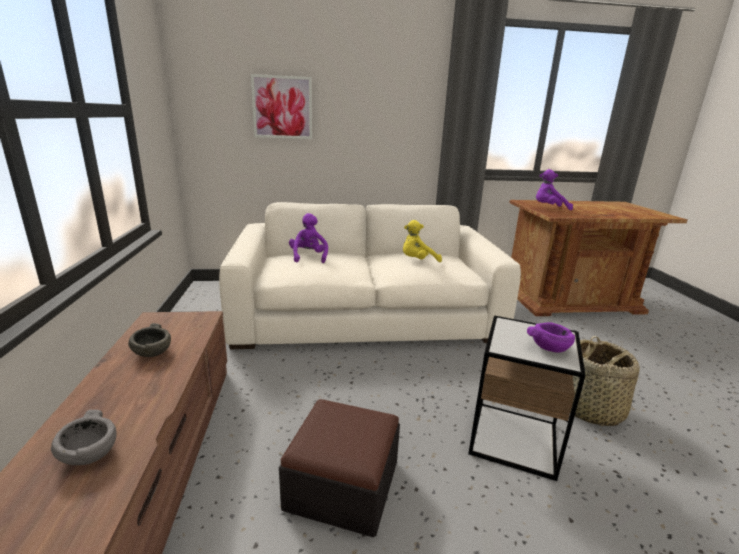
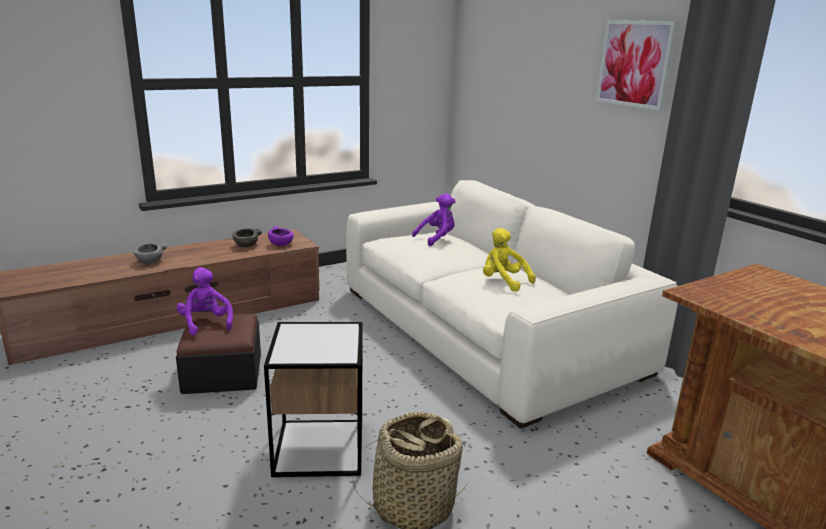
camera: 65 degrees right, 0 degrees up
picture [251,74,312,139] -> picture moved to [596,20,677,111]
purple bowl [527,322,575,352] -> purple bowl moved to [268,226,294,246]
purple plush toy [536,169,573,210] -> purple plush toy moved to [176,267,233,336]

